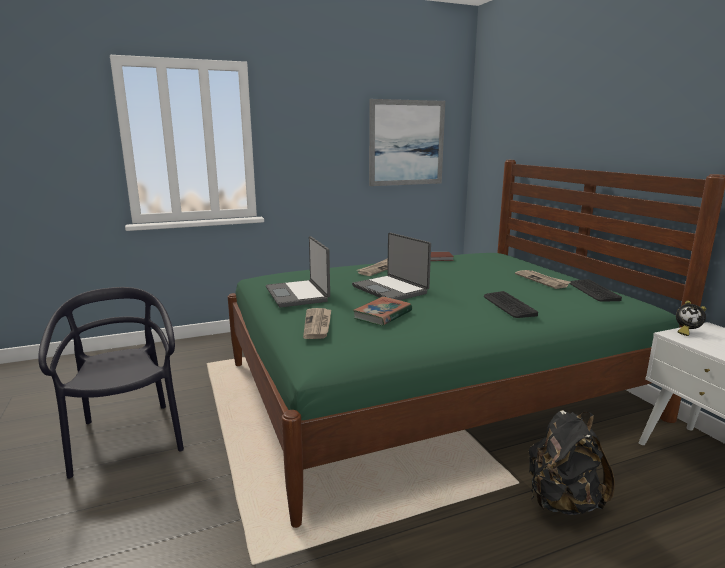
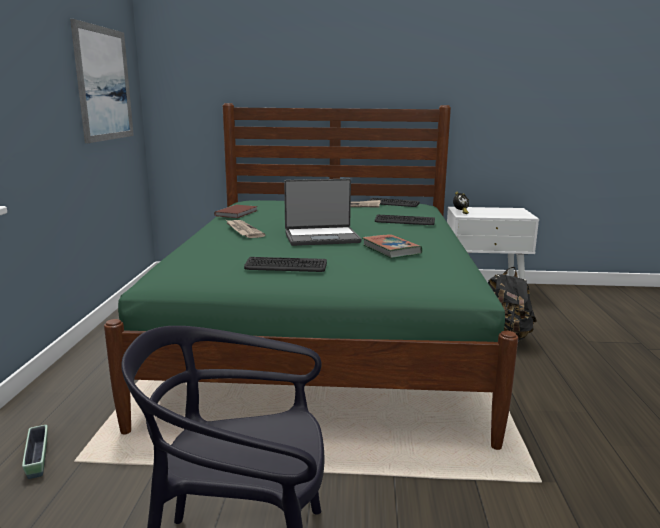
camera: 65 degrees left, 0 degrees up
laptop [266,236,330,307] -> keyboard [244,257,327,272]
newspaper [303,308,331,339] -> none
none -> planter [22,425,48,479]

